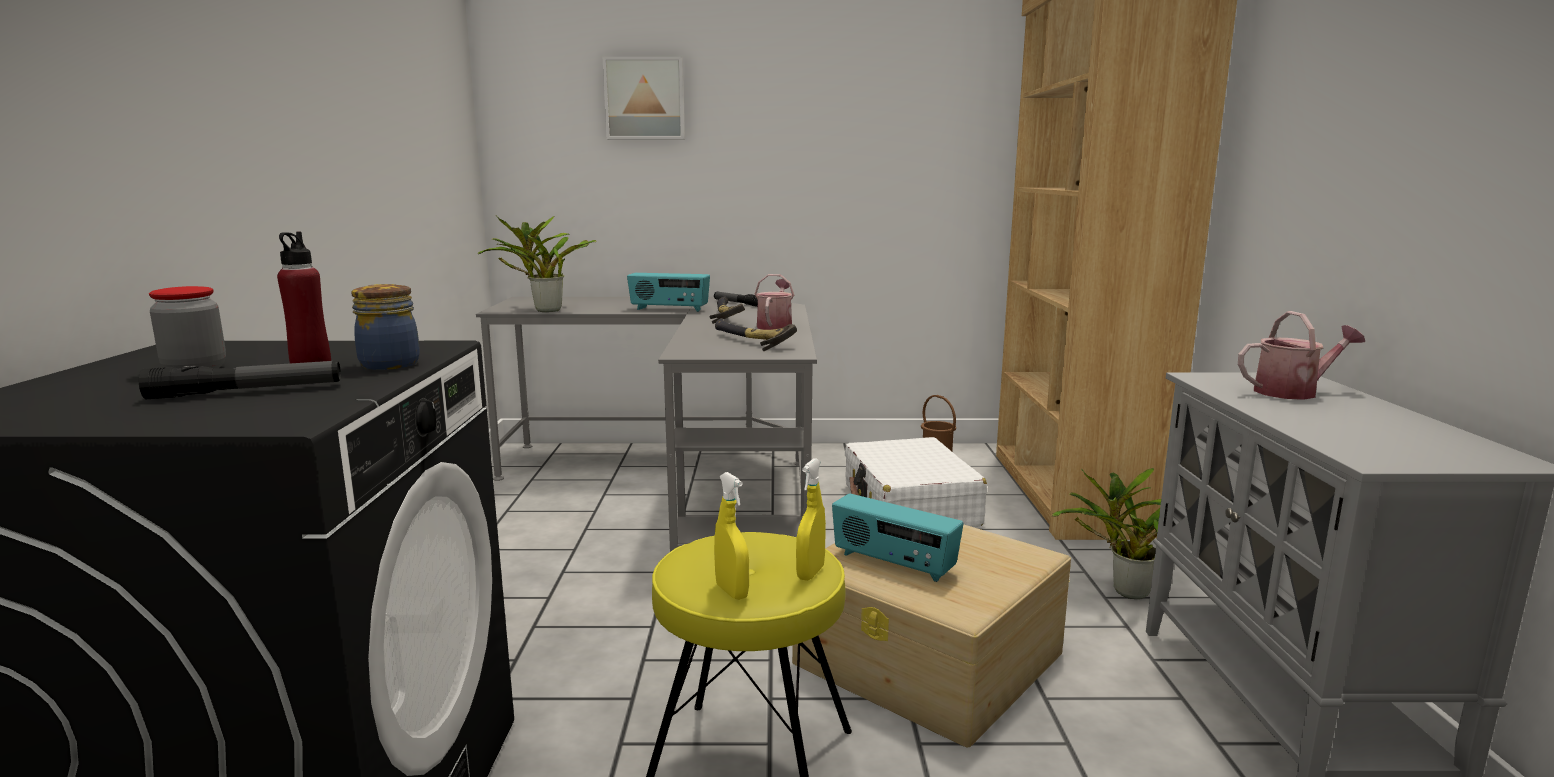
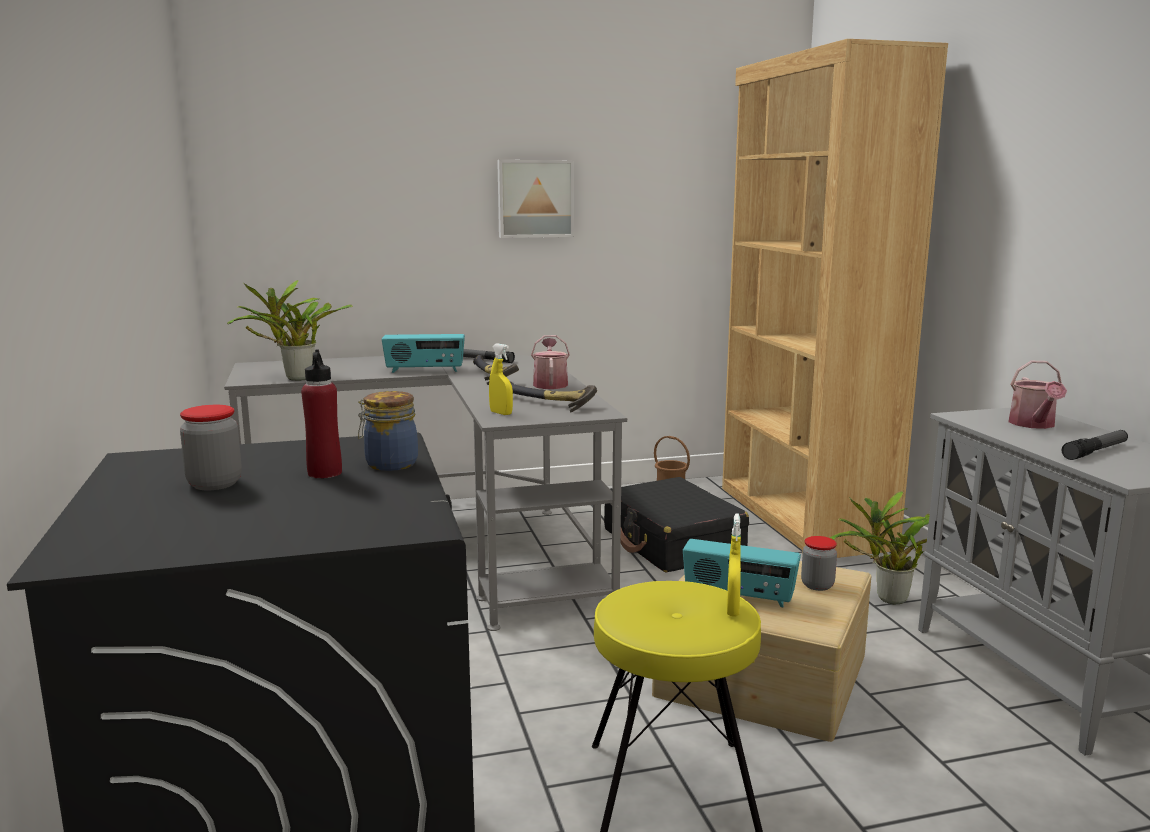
camera: 15 degrees left, 0 degrees up
flashlight [139,361,341,399] -> flashlight moved to [1062,430,1128,460]
picture [603,57,685,139] -> picture moved to [497,160,574,238]
yellow spray bottle [714,472,749,600] -> yellow spray bottle moved to [489,343,513,415]
white suitcase [845,437,987,527] -> black suitcase [604,477,749,572]
watering can [1238,311,1365,400] -> watering can turned 120 degrees clockwise [1009,361,1067,429]
none -> jar [801,536,837,591]

